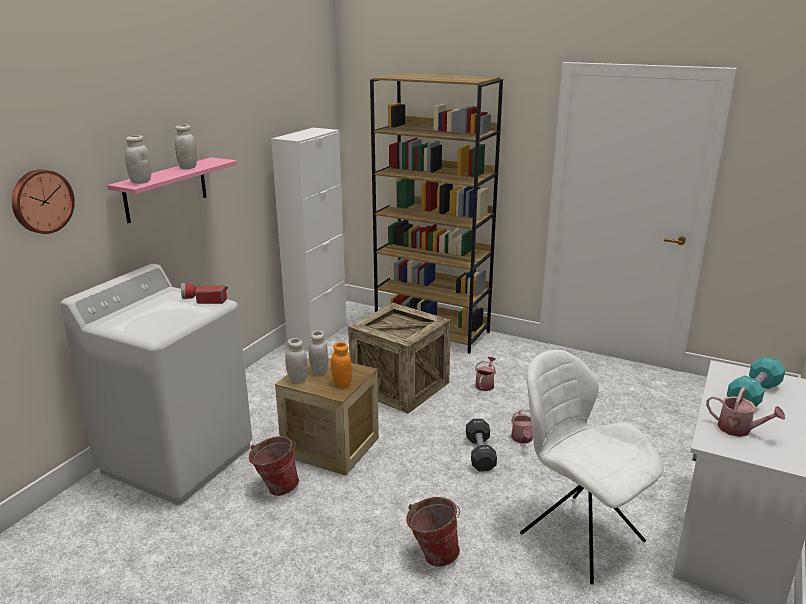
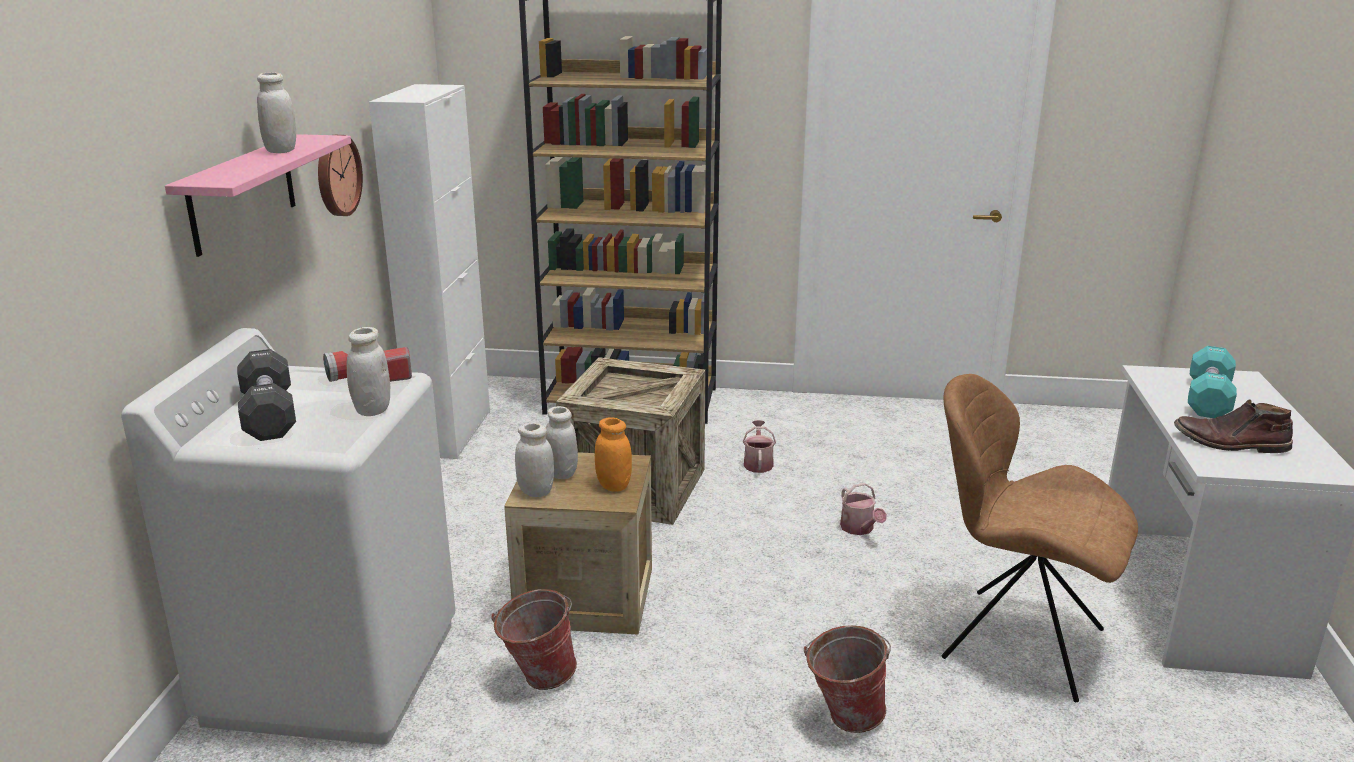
camera: 20 degrees left, 0 degrees up
wall clock [12,169,75,234] -> wall clock moved to [318,135,363,216]
white jar [125,135,152,184] -> white jar moved to [347,327,390,416]
black dumbbell [466,419,497,471] -> black dumbbell moved to [237,349,296,441]
white chair [520,350,664,585] -> brown chair [942,374,1138,702]
watering can [706,387,785,437] -> brown boot [1174,400,1293,453]

